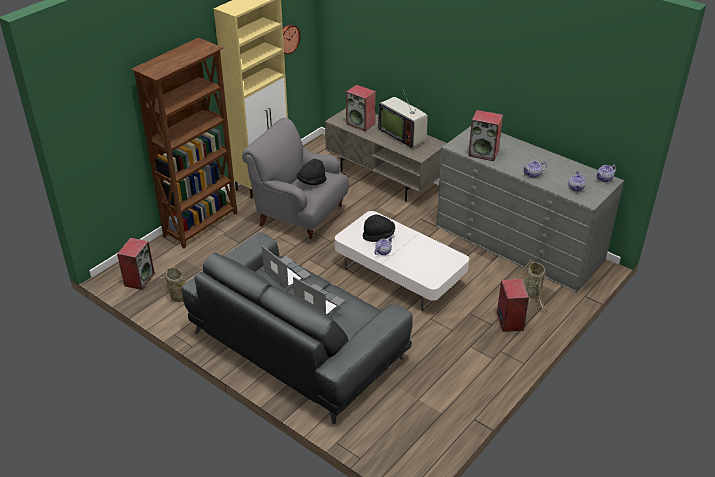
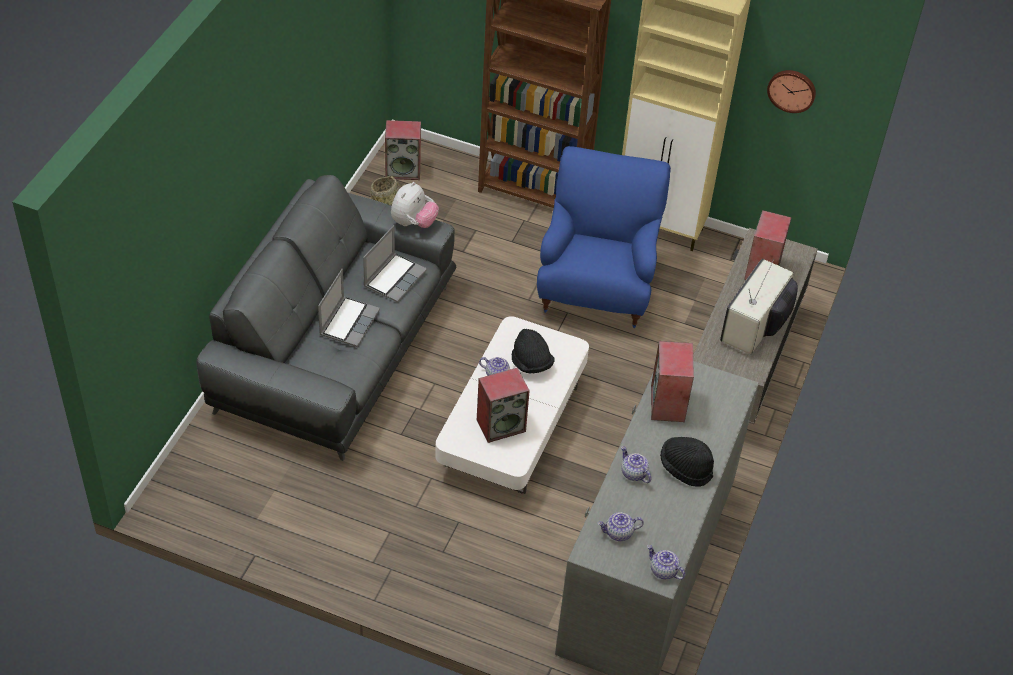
camera: 70 degrees right, 10 degrees up
grey armchair [242,118,349,242] -> blue armchair [537,146,671,328]
black hat [297,159,326,185] -> black hat moved to [660,437,714,487]
speaker [497,279,529,332] -> speaker moved to [477,367,530,443]
basket [514,260,546,310] -> none
none -> plush toy [391,182,439,228]

